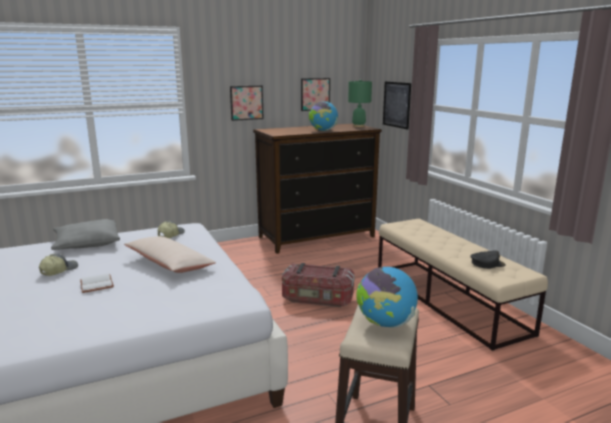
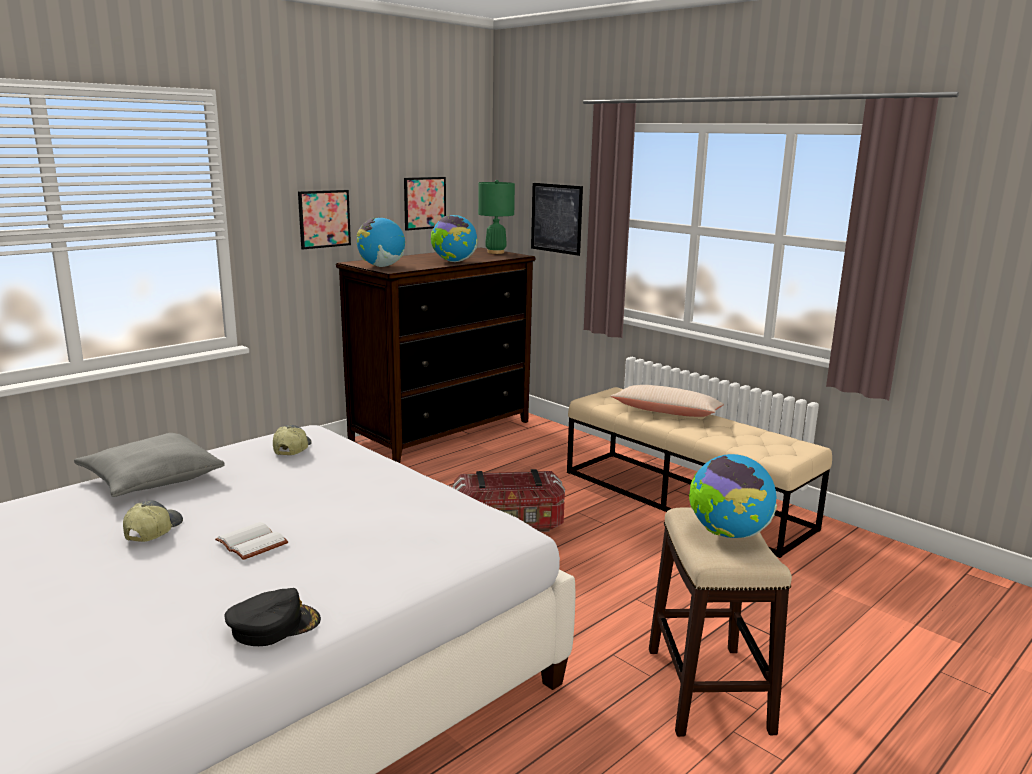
camera: 20 degrees left, 0 degrees up
beige pillow [124,236,216,273] -> beige pillow moved to [611,385,724,417]
black cap [470,250,506,269] -> black cap moved to [224,588,321,646]
none -> globe [357,217,405,267]

